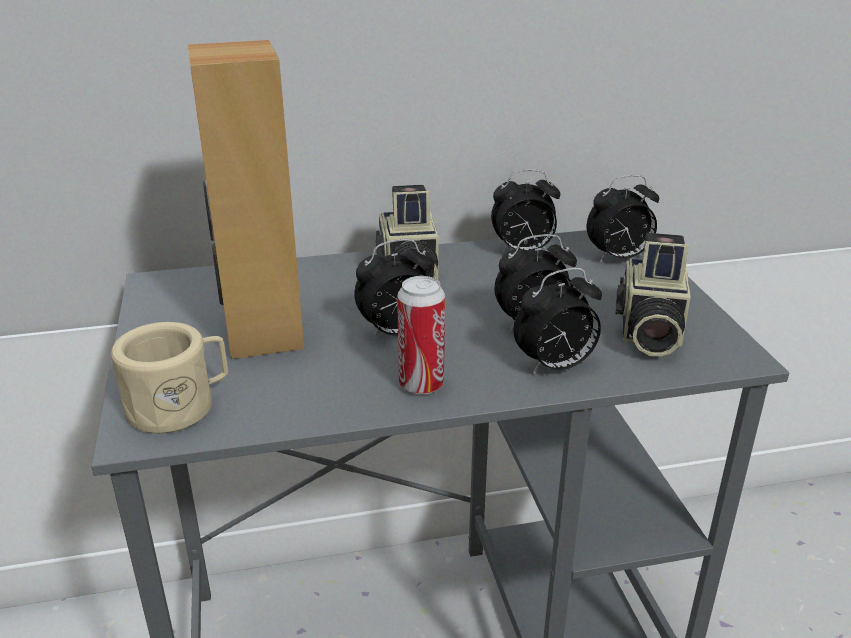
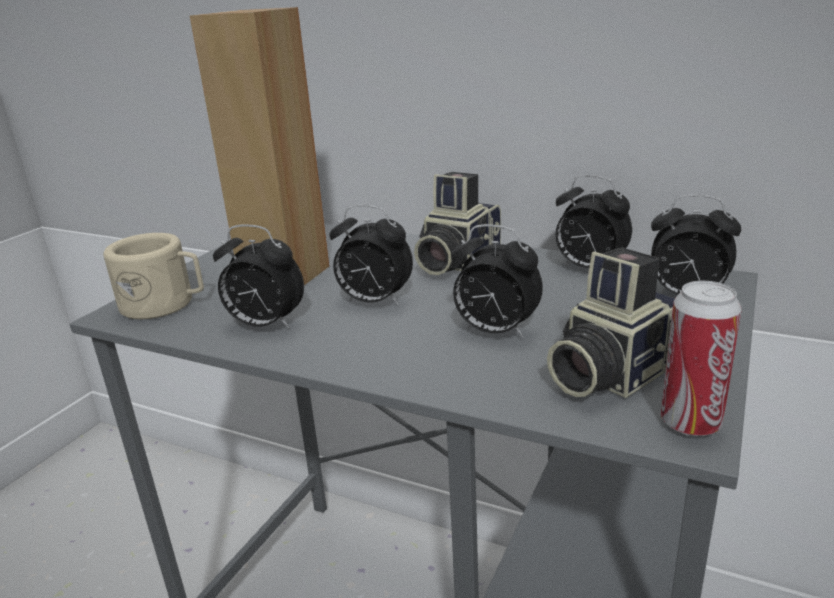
camera: 40 degrees right, 5 degrees down
can [397,276,445,395] -> can moved to [661,281,742,437]
alarm clock [513,268,602,375] -> alarm clock moved to [213,224,304,329]

